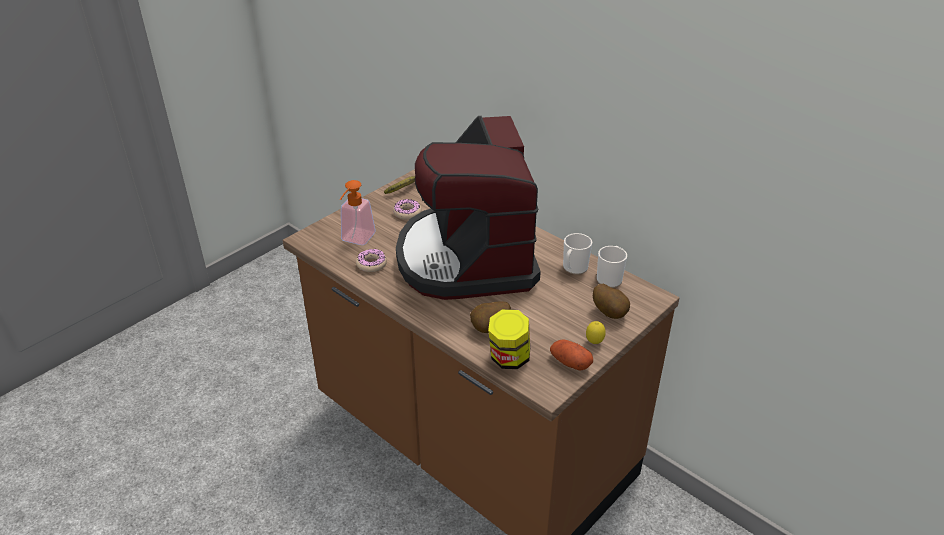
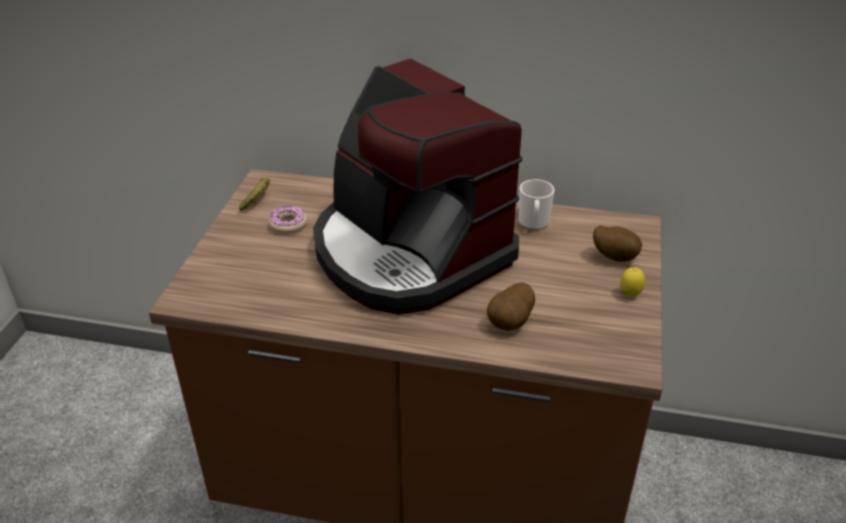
camera: 30 degrees left, 0 degrees up
soap dispenser [339,180,376,245] -> none
donut [356,249,387,272] -> none
jar [488,309,530,369] -> none
potato [550,339,593,371] -> none
mug [597,246,627,288] -> none

